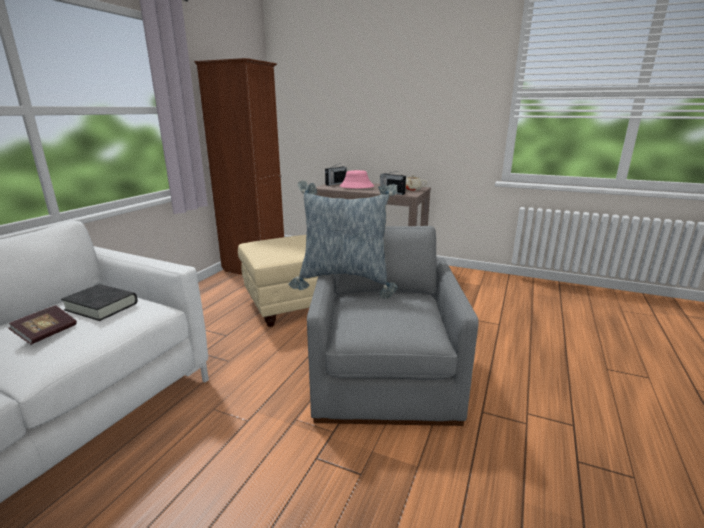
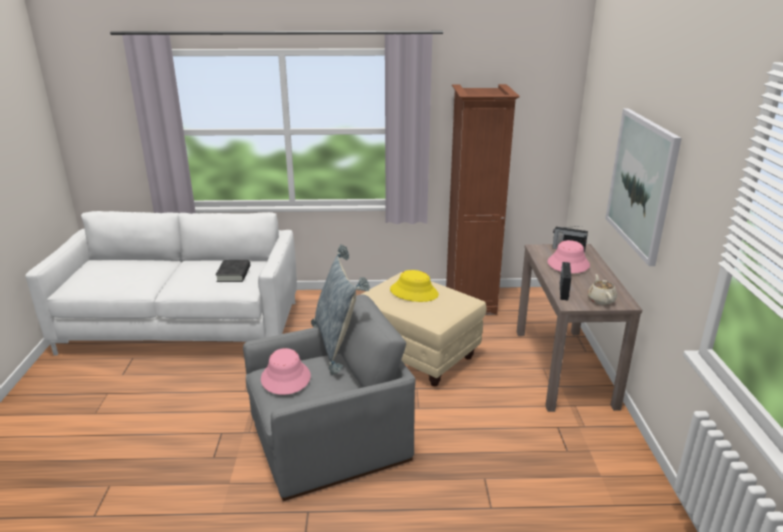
camera: 65 degrees right, 5 degrees up
book [8,305,77,345] -> none
none -> pink hat [261,348,311,395]
none -> yellow hat [390,270,439,302]
none -> picture [605,109,682,266]

